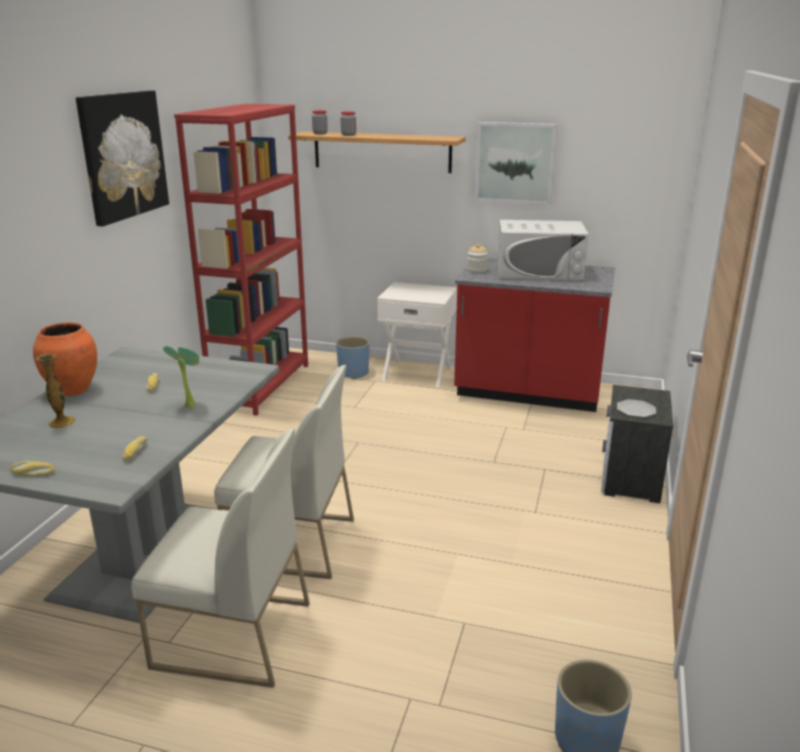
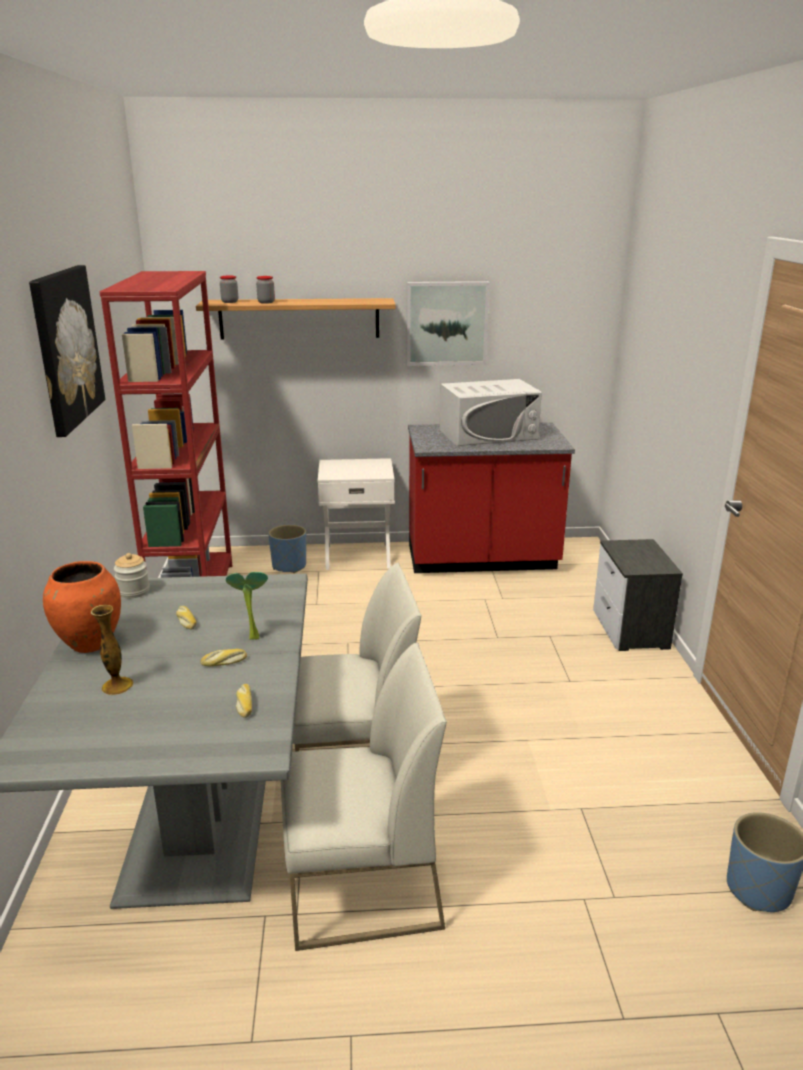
camera: 20 degrees left, 0 degrees up
bread [10,461,55,476] -> bread moved to [200,649,247,667]
jar [467,244,488,273] -> jar moved to [114,553,150,598]
plate [617,399,656,418] -> none

